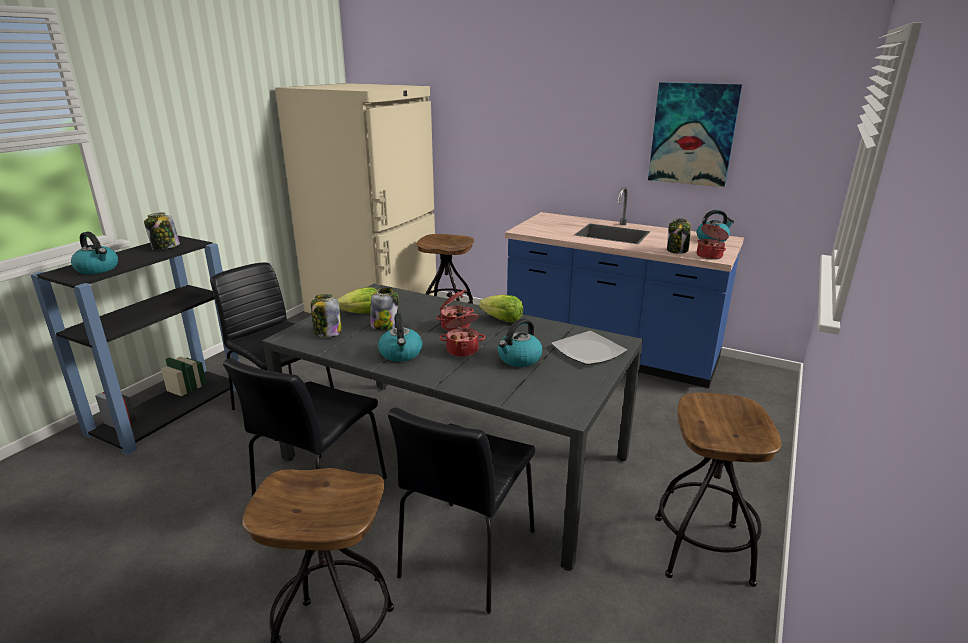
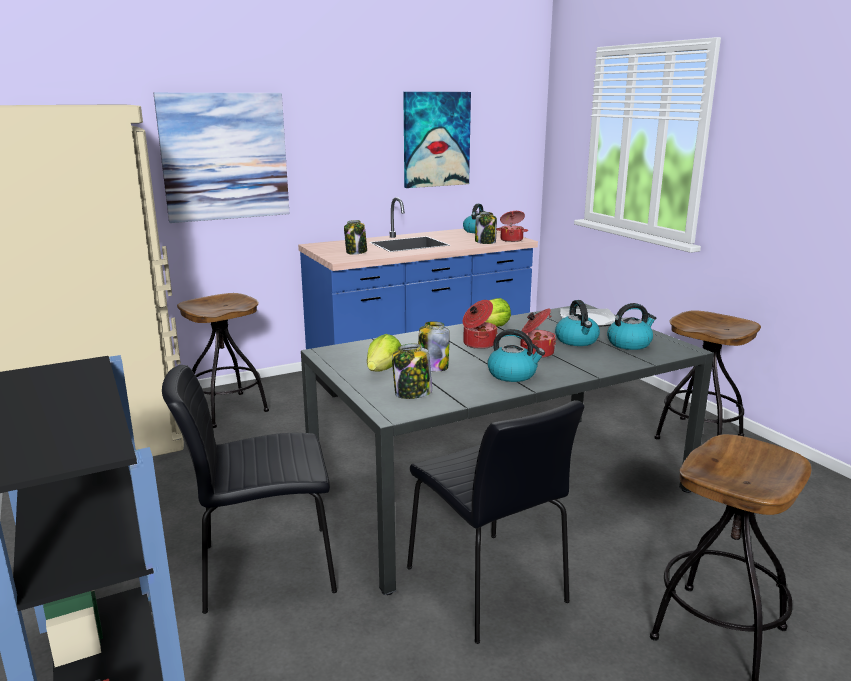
camera: 55 degrees left, 5 degrees down
kettle [71,232,118,274] -> kettle moved to [607,303,656,350]
jar [144,212,180,250] -> jar moved to [344,220,367,255]
black chair [388,407,535,614] -> none
none -> picture [154,93,290,223]

